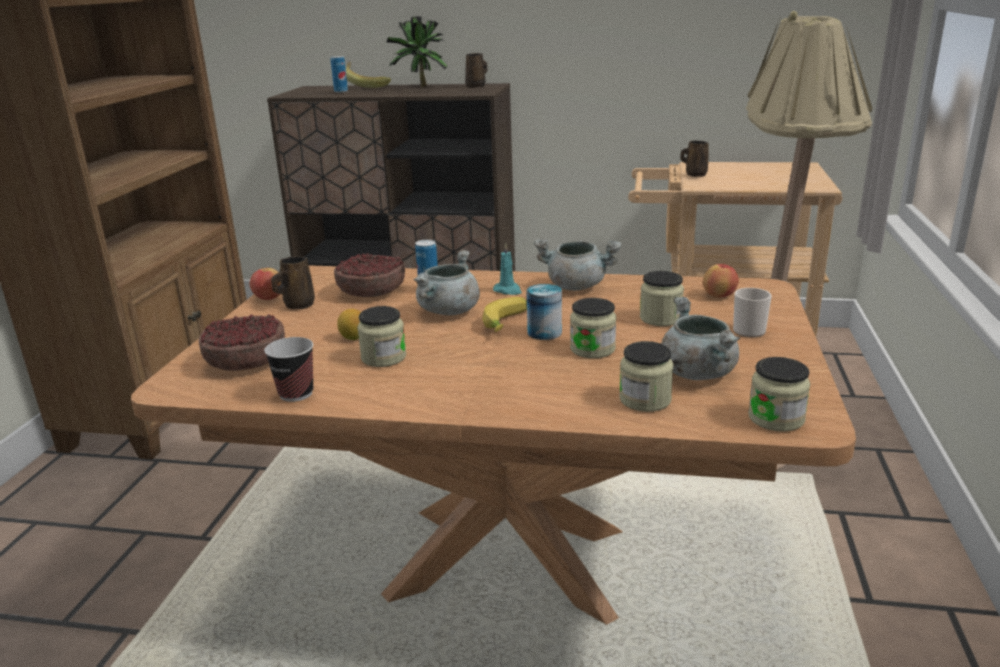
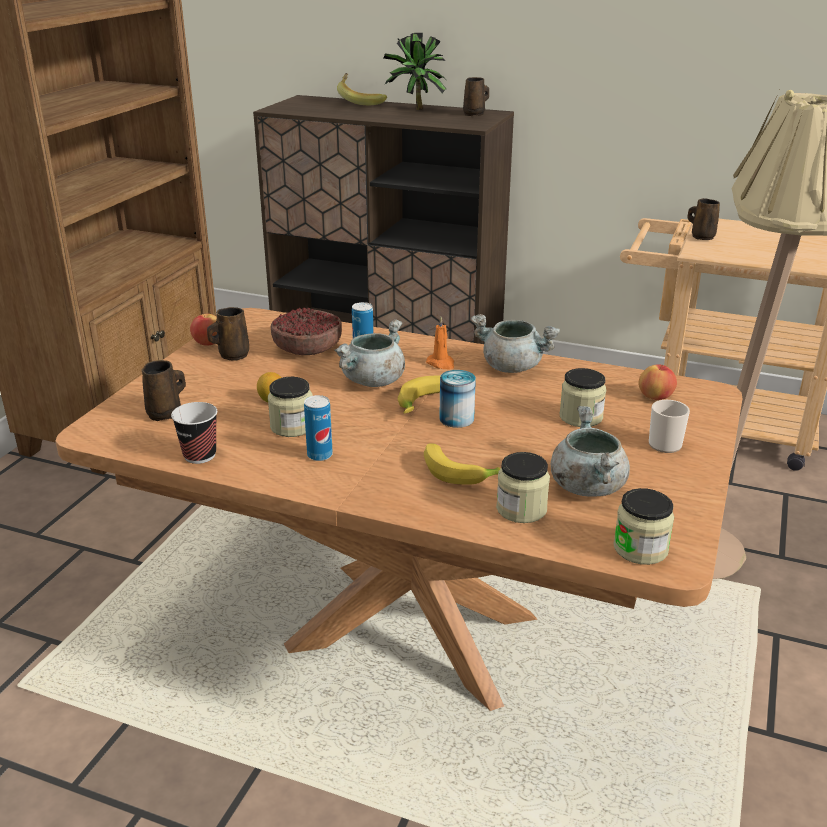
camera: 10 degrees right, 5 degrees up
bowl [199,314,285,371] -> brown mug [142,360,186,421]
can [331,56,348,93] -> can moved to [304,395,333,461]
turquoise candle [493,243,522,295] -> orange candle [426,316,454,369]
jar [570,298,616,358] -> none
none -> banana [424,443,501,485]

